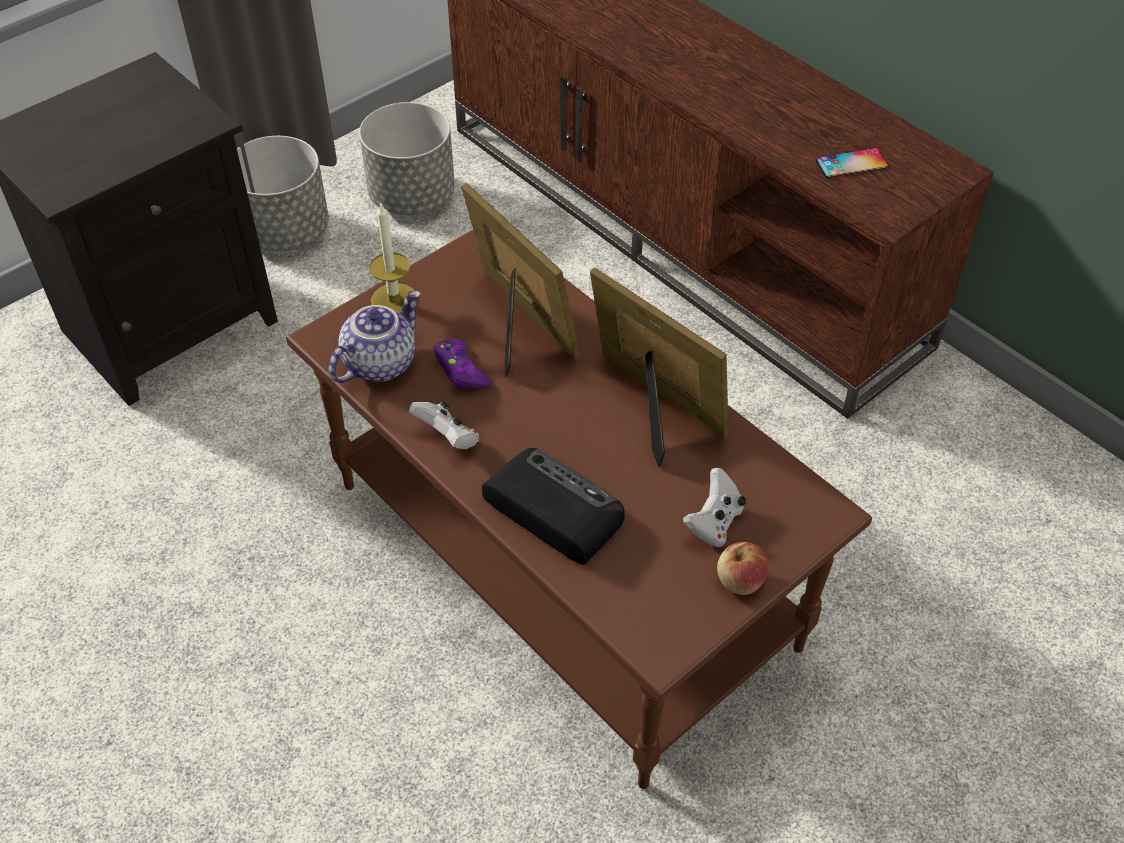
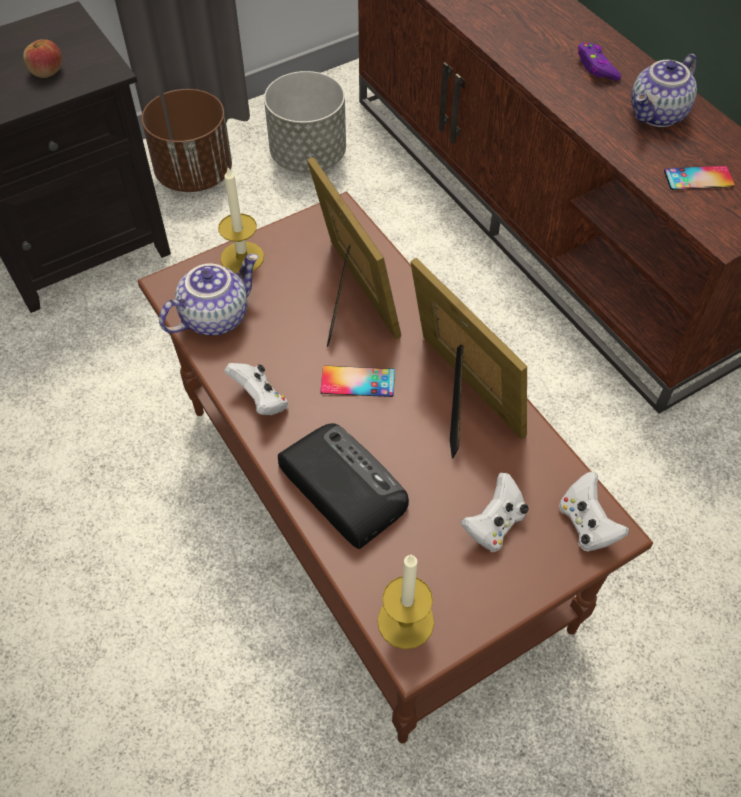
camera: 10 degrees right, 5 degrees up
grey planter [237,136,329,251] -> brown planter [142,89,232,192]
purple game controller [433,339,492,389] -> purple game controller moved to [578,43,622,81]
apple [717,542,768,595] -> apple moved to [23,39,62,78]
none -> phone [321,365,395,397]
none -> candle [377,554,434,649]
none -> white game controller [559,472,629,552]
none -> teapot [631,53,698,127]

